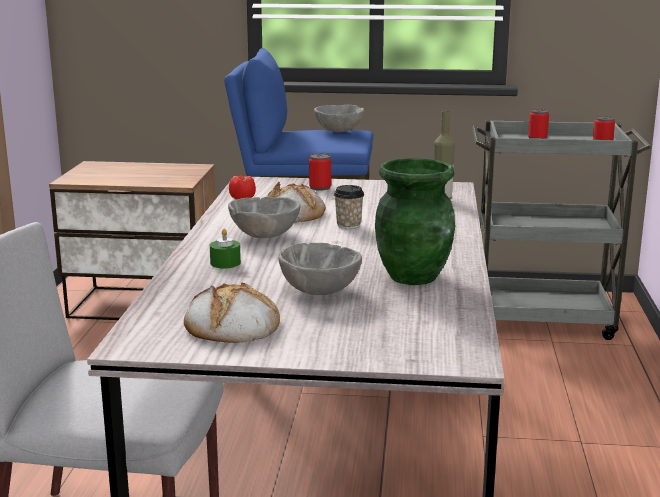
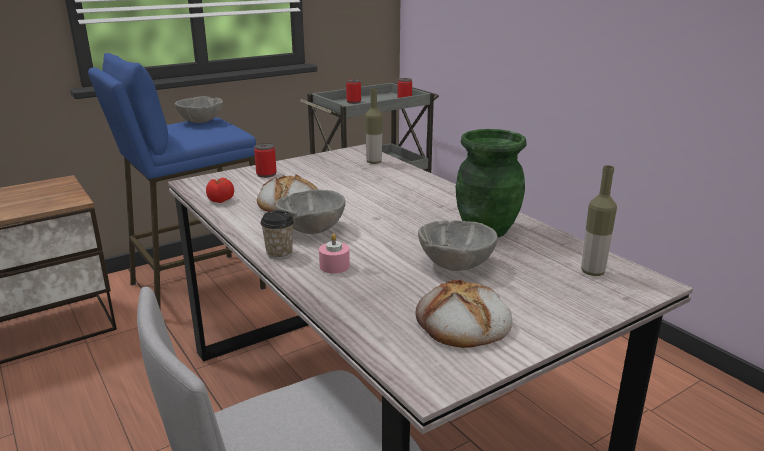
camera: 40 degrees left, 5 degrees up
green candle [210,229,241,268] -> pink candle [319,233,350,274]
cup [334,185,364,229] -> cup moved to [260,210,294,259]
none -> bottle [581,165,617,276]

